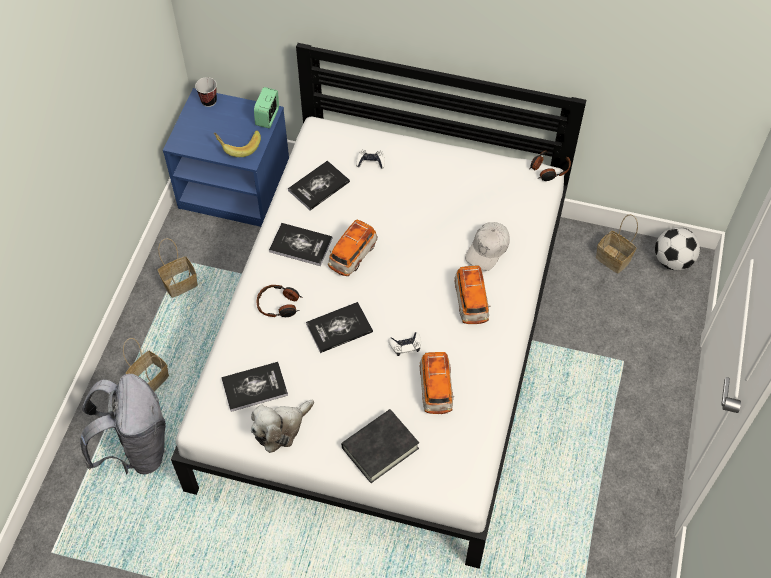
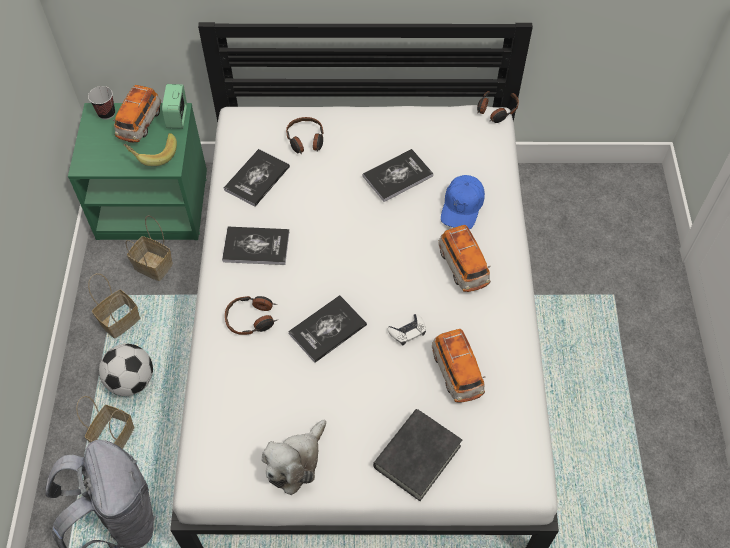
camera: 15 degrees left, 0 degrees up
blue nightstand [163,88,289,227] -> green nightstand [68,103,207,240]
book [221,362,288,412] -> book moved to [363,149,434,202]
toy car [328,219,378,276] -> toy car moved to [113,85,161,143]
white game controller [356,150,385,169] -> headphones [286,117,323,153]
white cap [465,222,510,271] -> blue cap [441,175,485,229]
basket [596,214,638,273] -> basket moved to [125,215,173,281]
football [655,227,700,270] -> football moved to [99,344,153,396]

